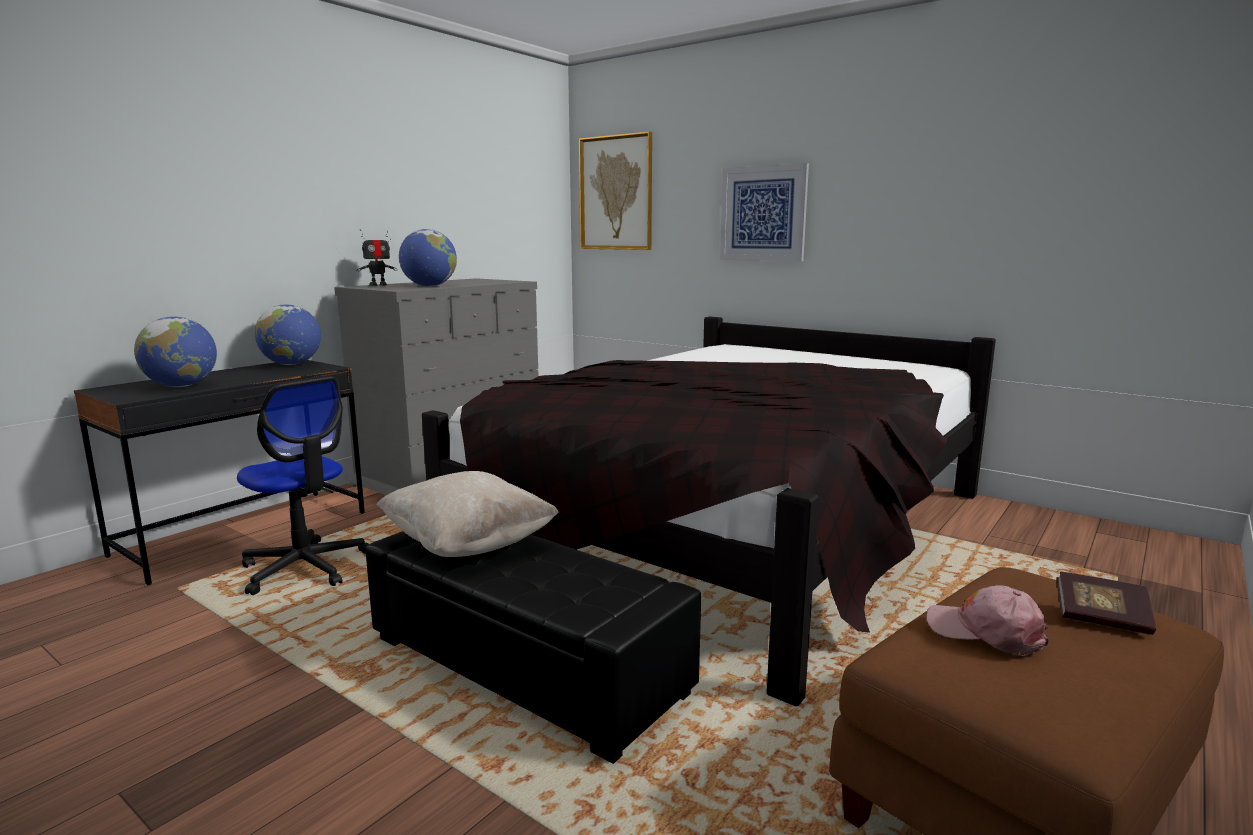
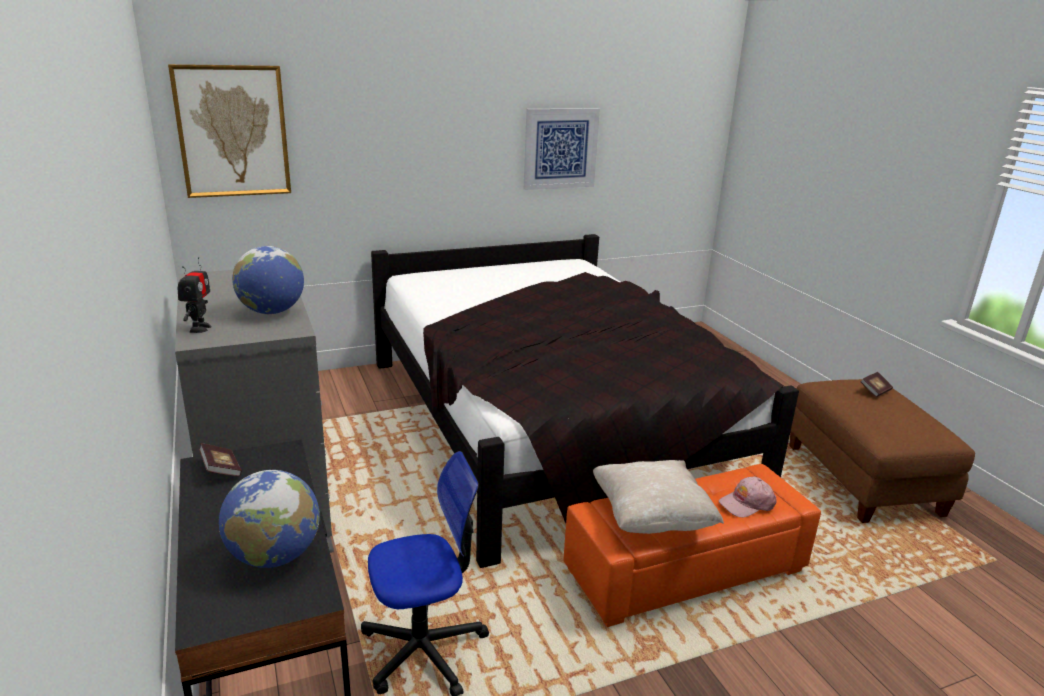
camera: 60 degrees left, 10 degrees up
globe [255,304,321,365] -> book [199,443,242,477]
black ottoman [366,531,701,764] -> orange ottoman [563,464,821,627]
picture [720,163,809,262] -> picture moved to [524,108,600,190]
pink cap [926,585,1049,656] -> pink cap moved to [718,477,777,517]

